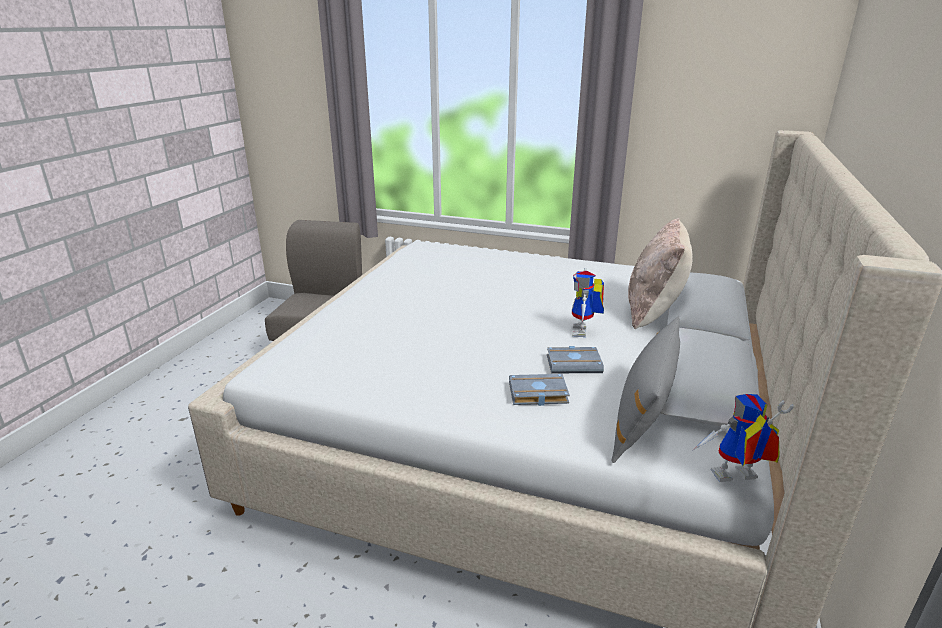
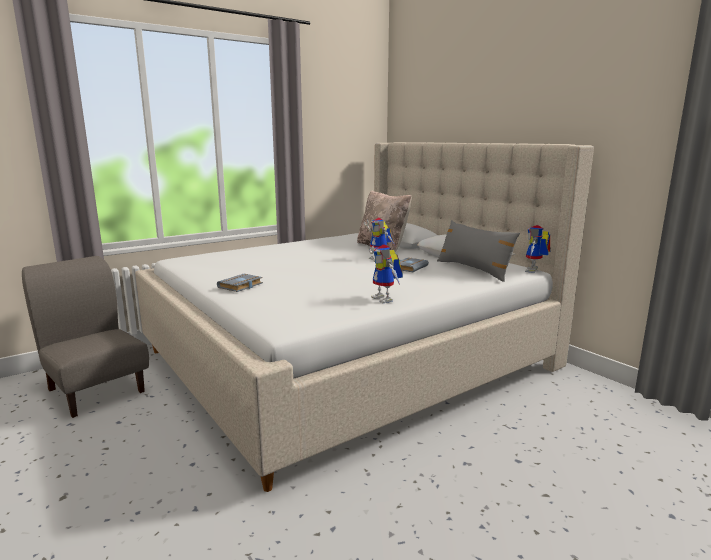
camera: 55 degrees left, 10 degrees down
grey book [509,374,570,406] -> grey book moved to [217,274,263,292]
none -> toy robot [369,245,403,303]

